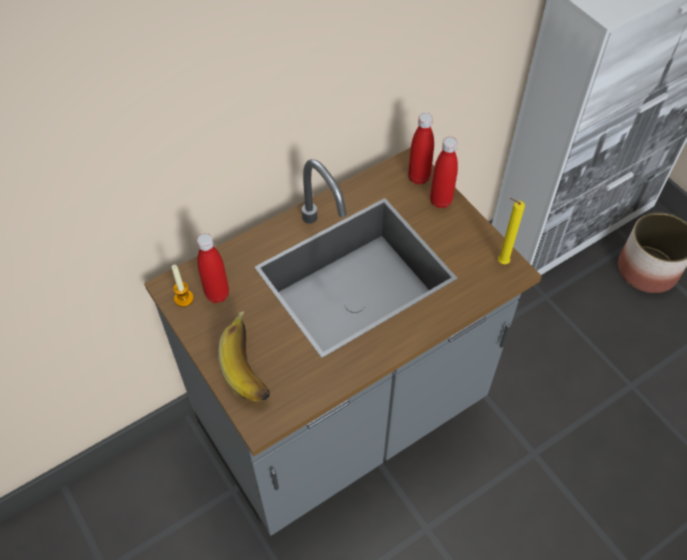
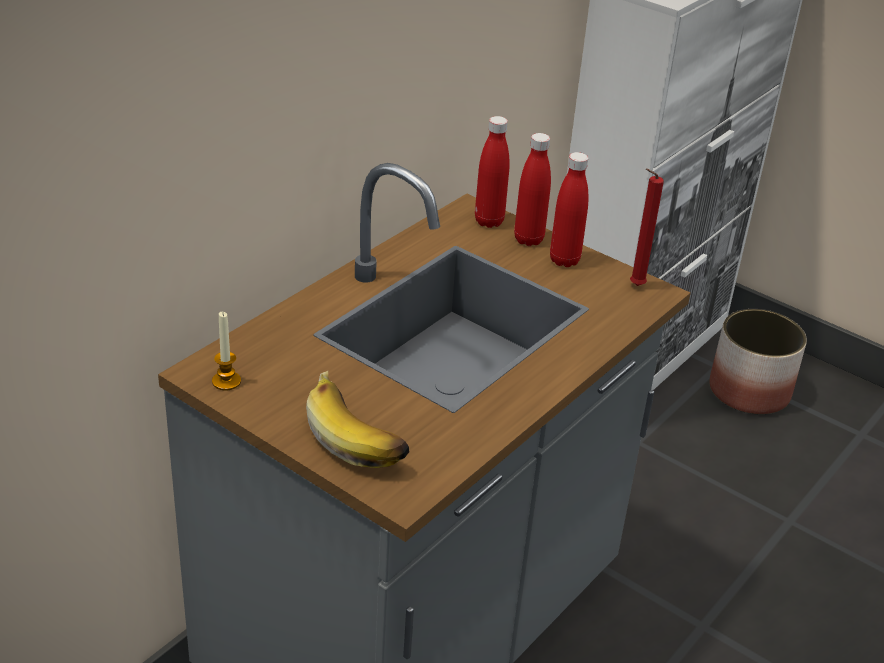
camera: 20 degrees left, 20 degrees down
red bottle [197,233,229,303] -> red bottle moved to [550,152,588,267]
yellow candle [498,198,525,264] -> red candle [630,168,664,286]

